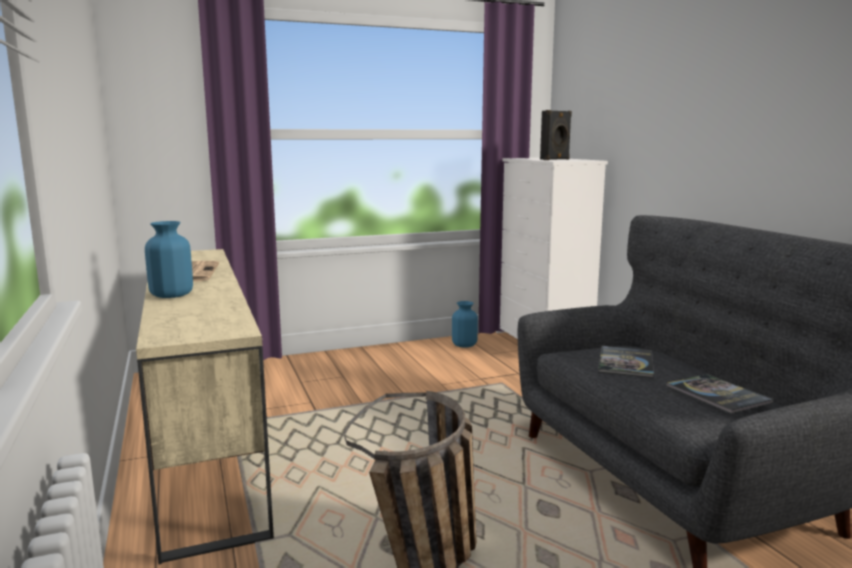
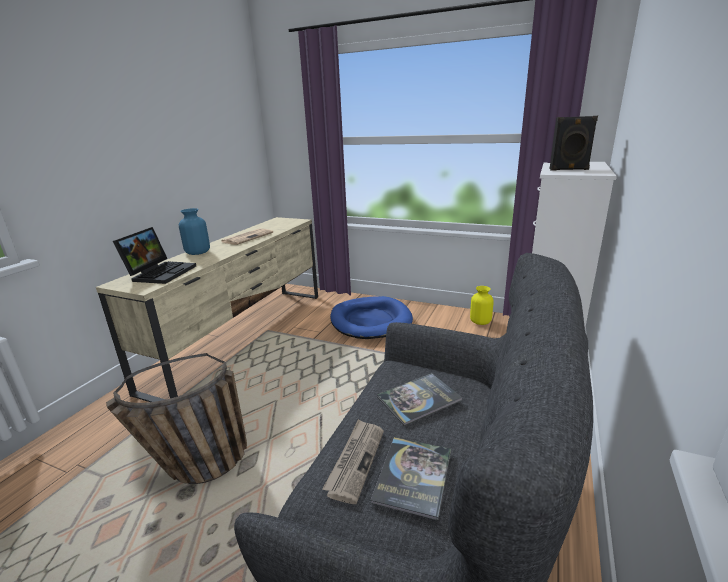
camera: 45 degrees right, 10 degrees up
blue vase [452,301,478,348] -> yellow vase [470,286,494,325]
none -> laptop [113,227,196,284]
none -> newspaper [322,419,384,504]
none -> blue dog bed [330,296,413,339]

